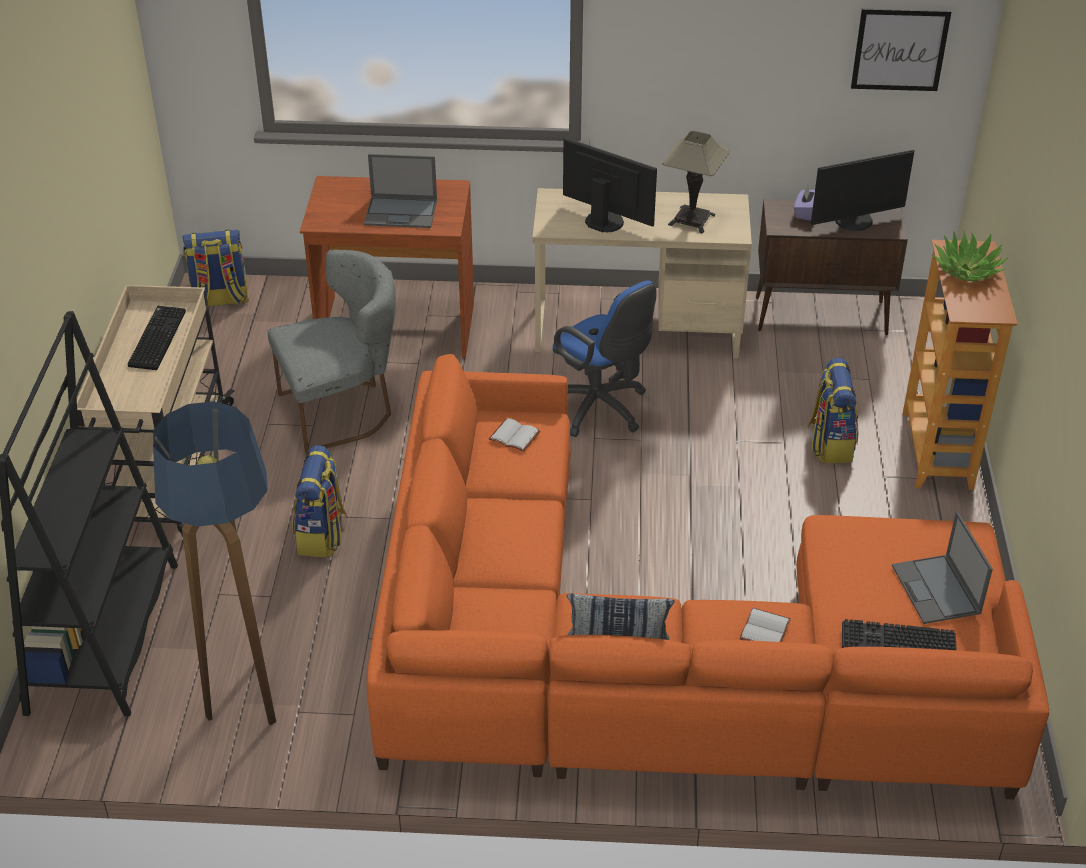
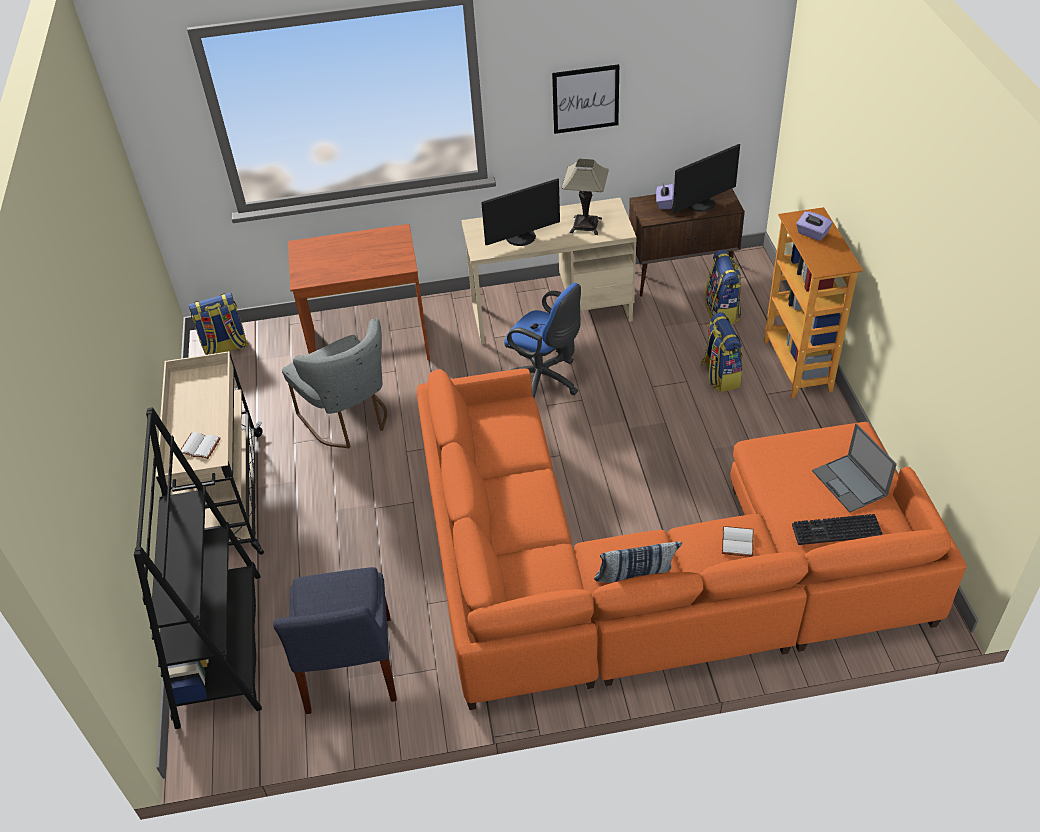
camera: 10 degrees left, 5 degrees up
keyboard [128,306,186,370] -> none
floor lamp [153,401,276,725] -> blue chair [273,567,397,714]
grey chair [268,250,396,454] -> grey chair turned 90 degrees clockwise [282,319,387,448]
backpack [292,445,348,557] -> backpack moved to [705,250,741,324]
laptop [364,154,437,228] -> none
white book [489,418,540,452] -> white book moved to [180,432,221,459]
monitor [563,137,657,232] -> monitor turned 135 degrees clockwise [481,178,560,246]
picture [851,8,951,91] -> picture moved to [552,64,619,134]
potted plant [932,231,1008,282] -> purple tissue box [796,211,833,241]

